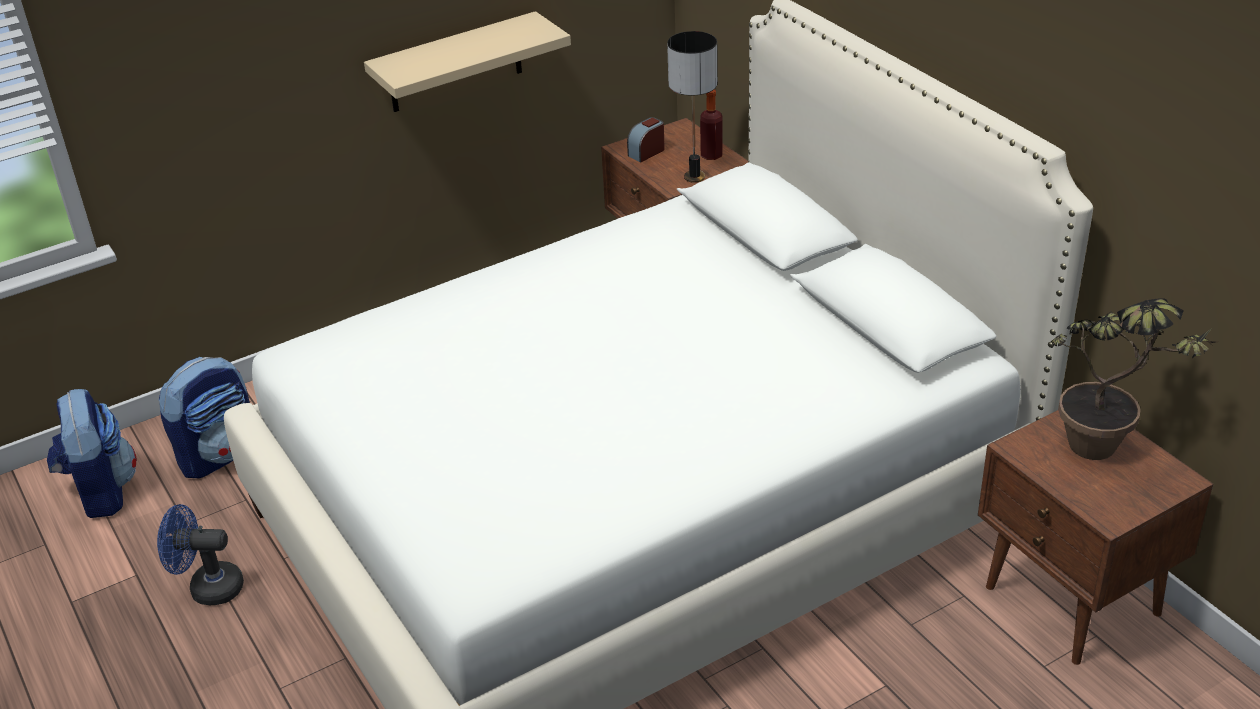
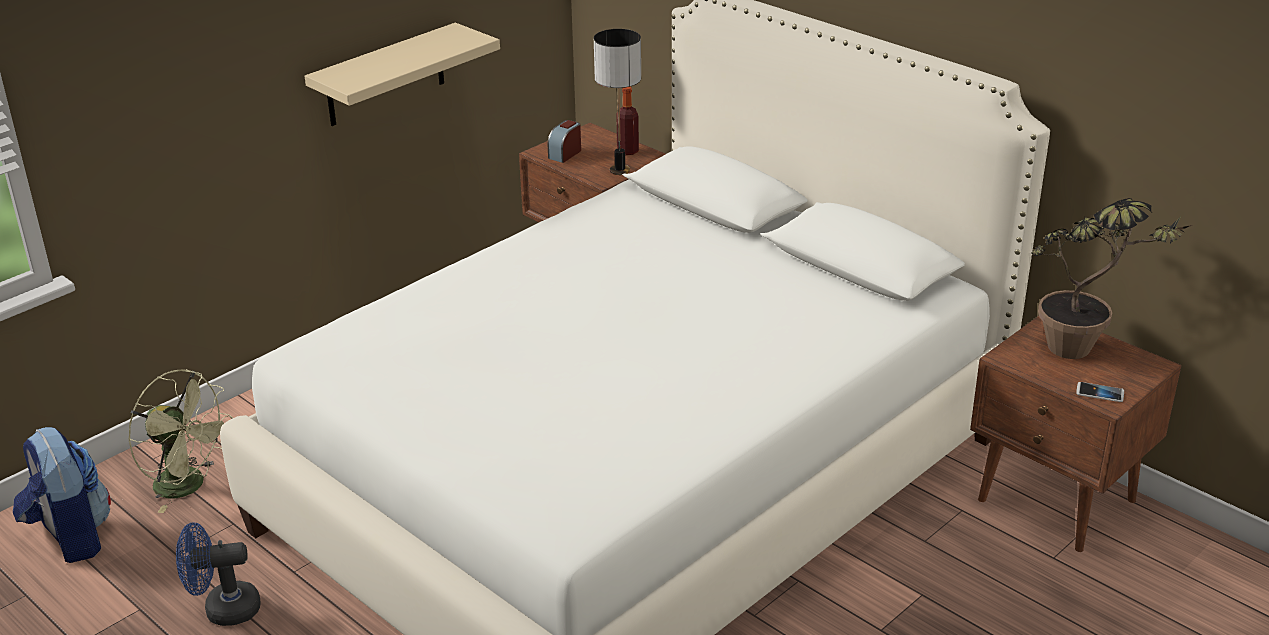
camera: 15 degrees left, 5 degrees down
backpack [159,357,250,478] -> green fan [128,369,233,513]
none -> phone [1076,382,1124,402]

